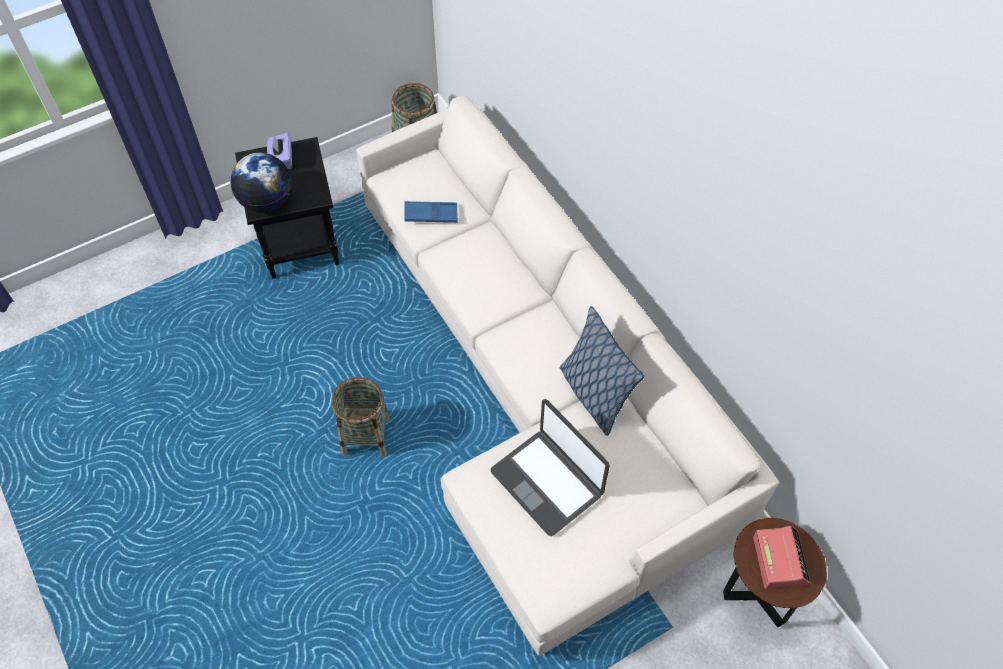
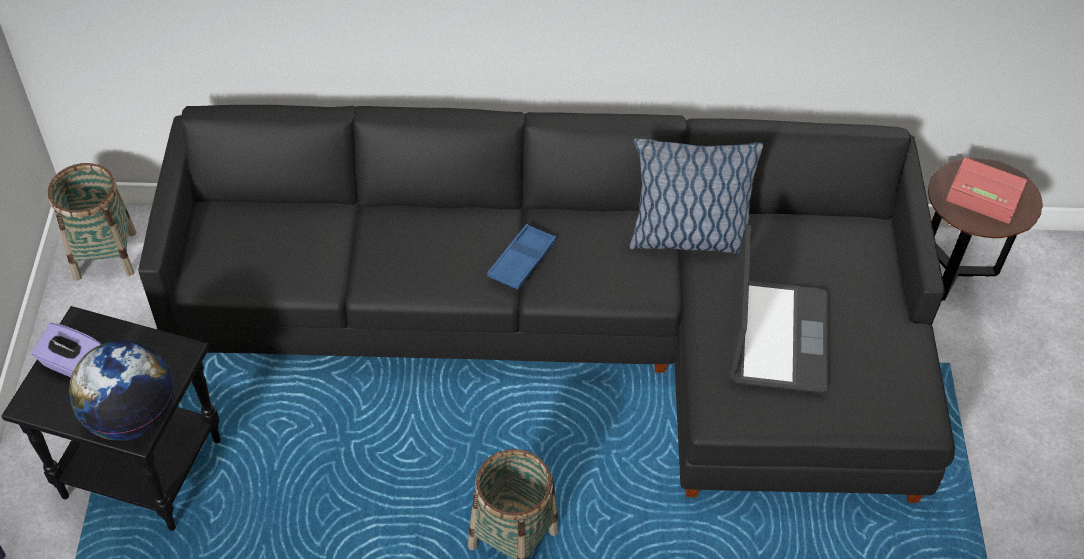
camera: 60 degrees left, 5 degrees down
white sofa [356,96,779,656] -> black sofa [138,105,955,503]
blue tray [404,201,458,223] -> blue tray moved to [487,224,557,289]
laptop [490,399,610,536] -> laptop turned 75 degrees counterclockwise [728,225,828,393]

